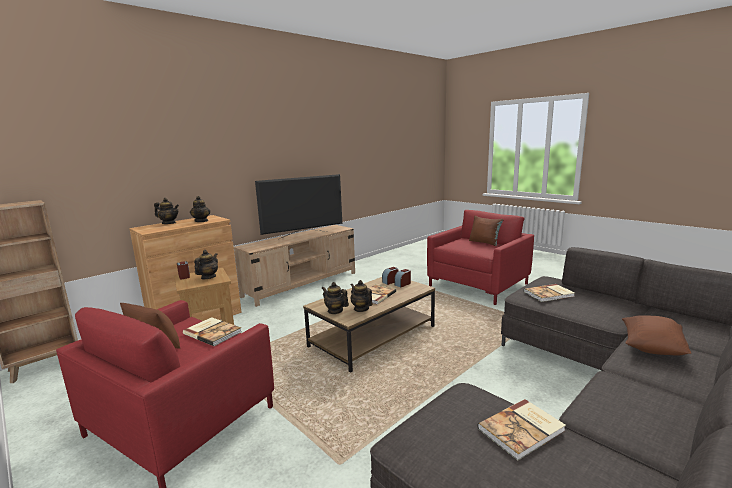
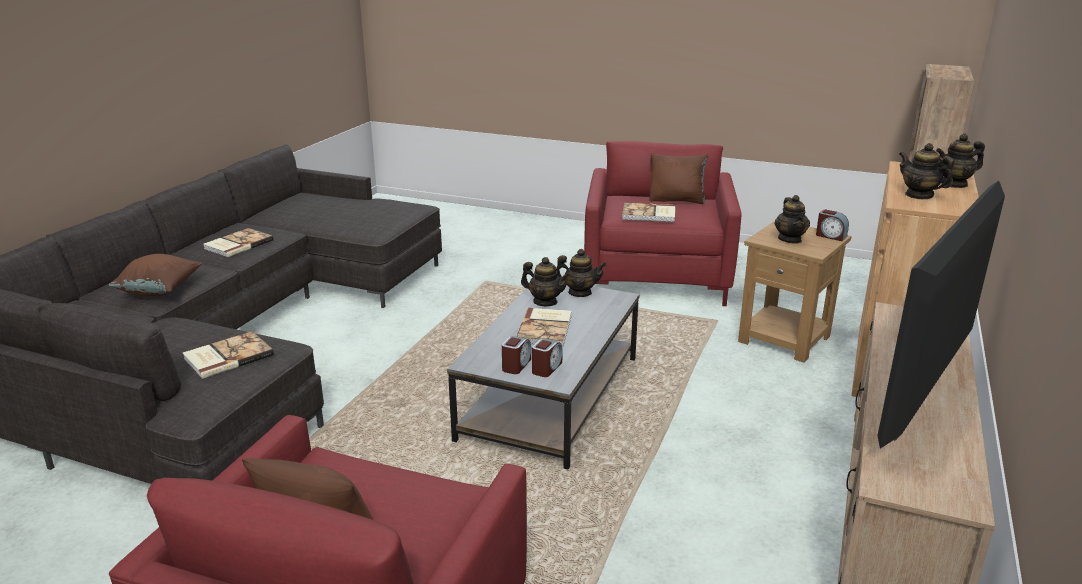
camera: 155 degrees right, 10 degrees up
brown coffee table [303,277,435,373] -> grey coffee table [447,286,640,470]
book [477,399,566,460] -> book moved to [203,228,273,258]

